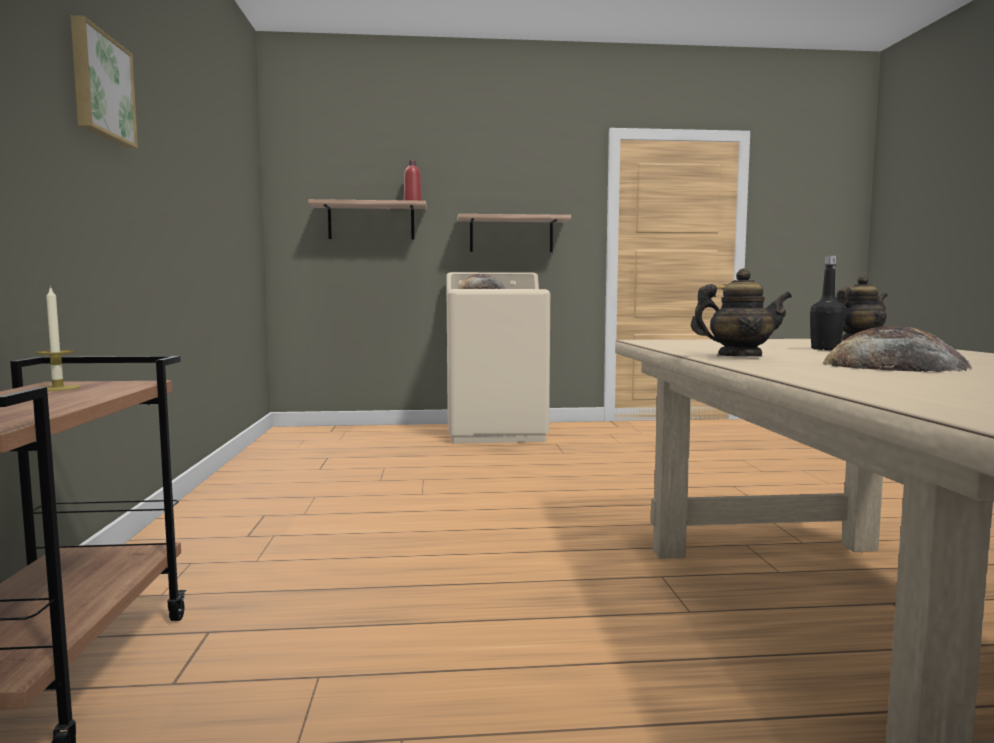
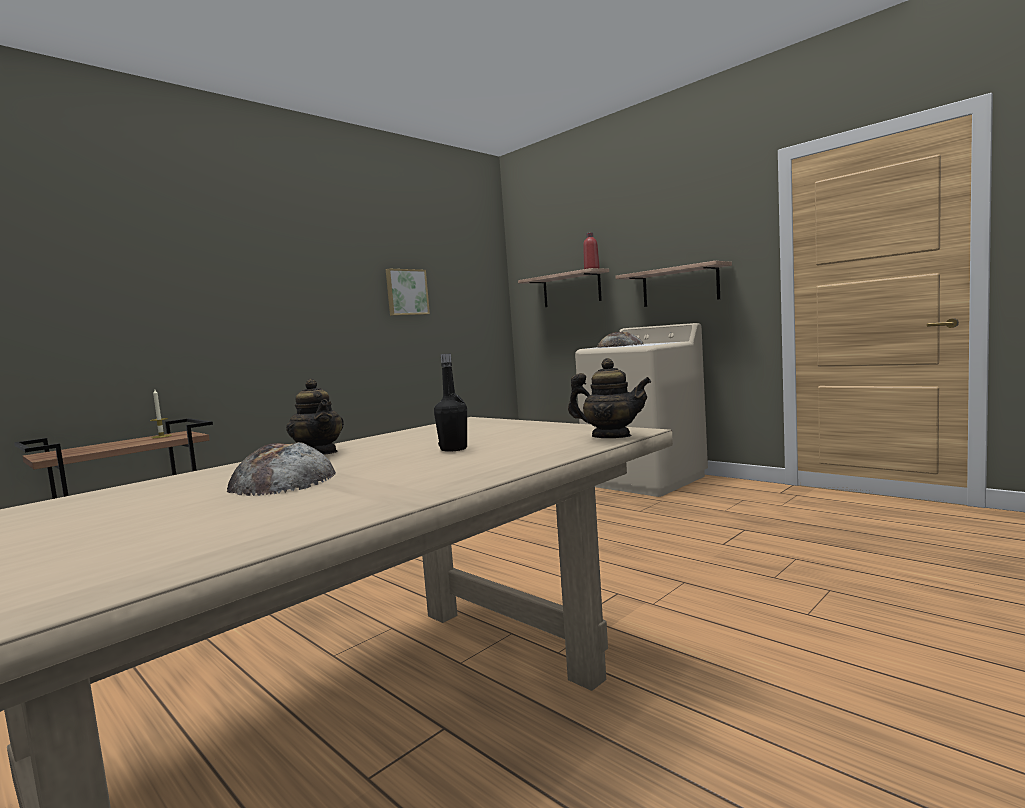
camera: 50 degrees right, 0 degrees up
picture [70,15,138,148] -> picture moved to [386,269,430,316]

